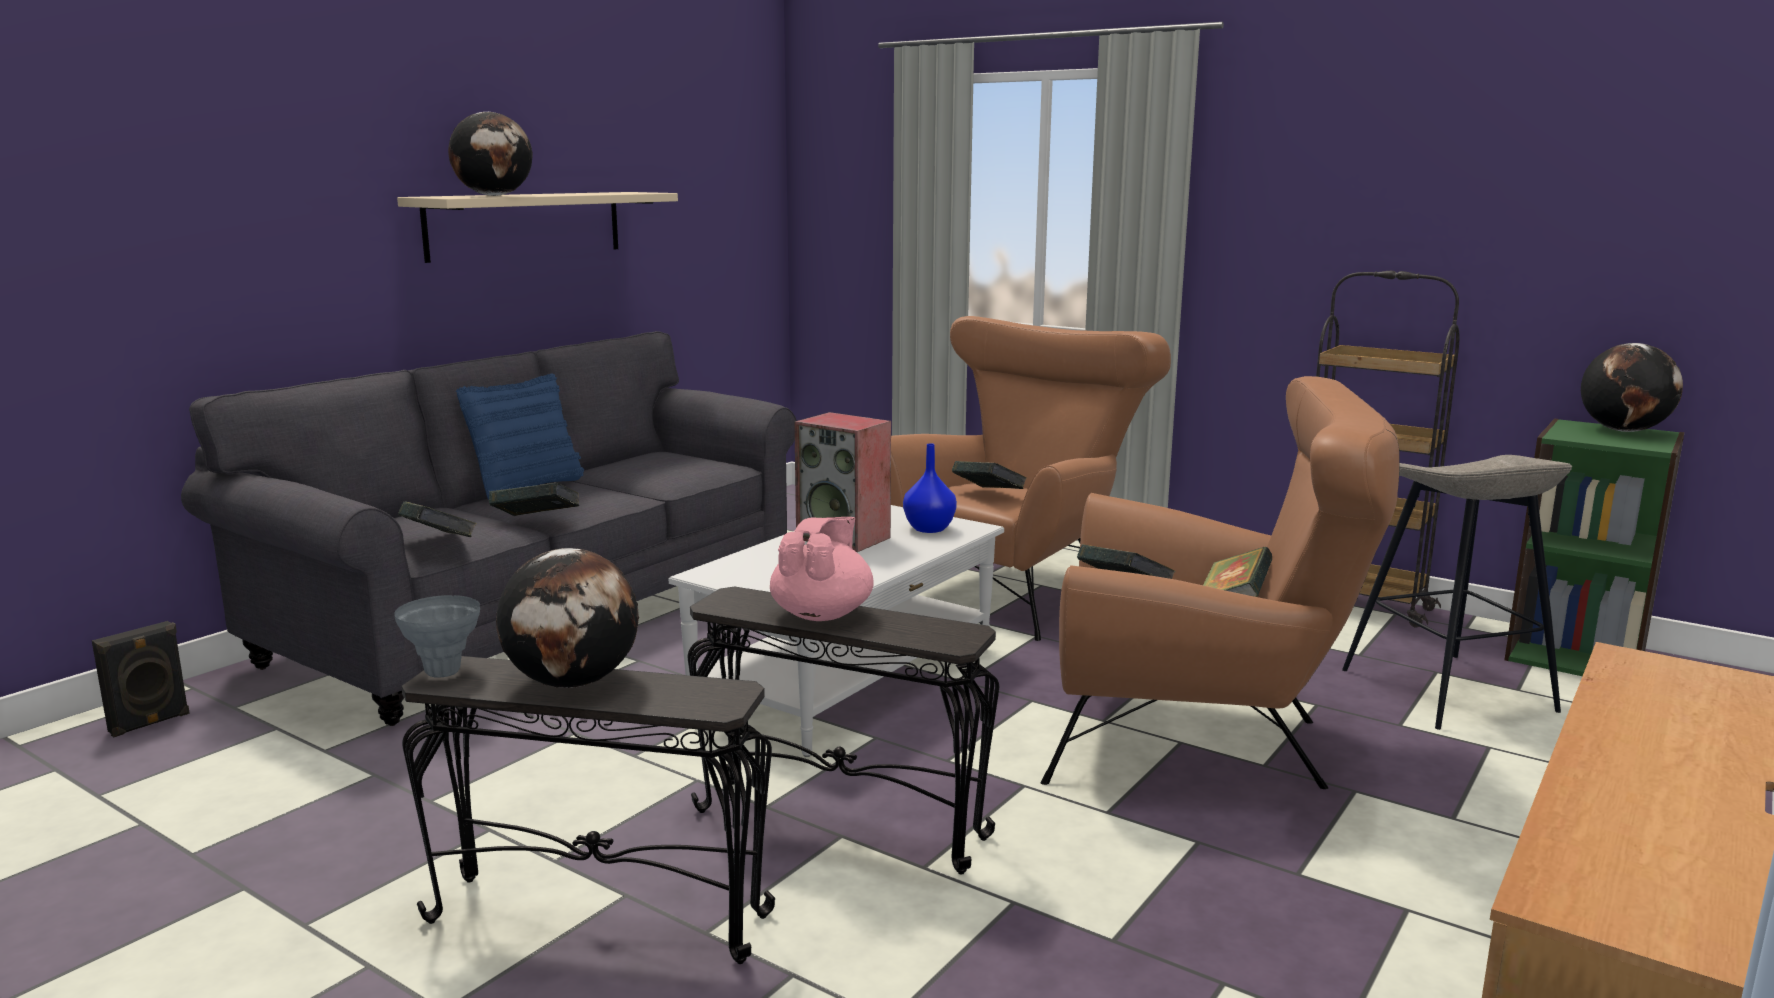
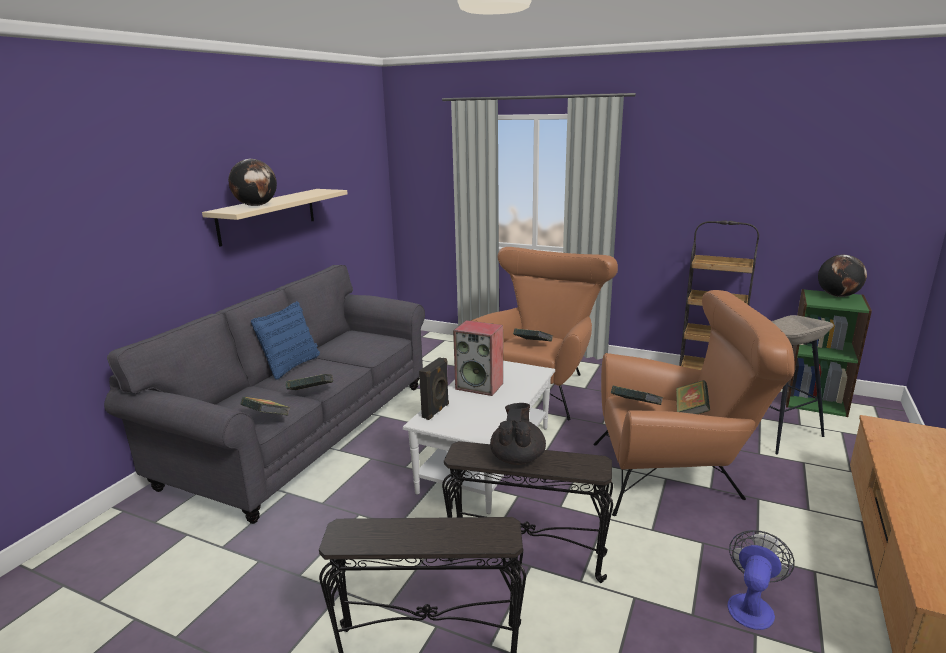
camera: 10 degrees left, 5 degrees up
black speaker [92,621,190,737] -> black speaker moved to [419,357,449,420]
grey vase [395,595,480,678] -> none
globe [496,548,639,688] -> none
pink teapot [770,517,874,621] -> black teapot [490,403,546,465]
blue vase [903,444,957,533] -> none
none -> fan [727,530,795,630]

